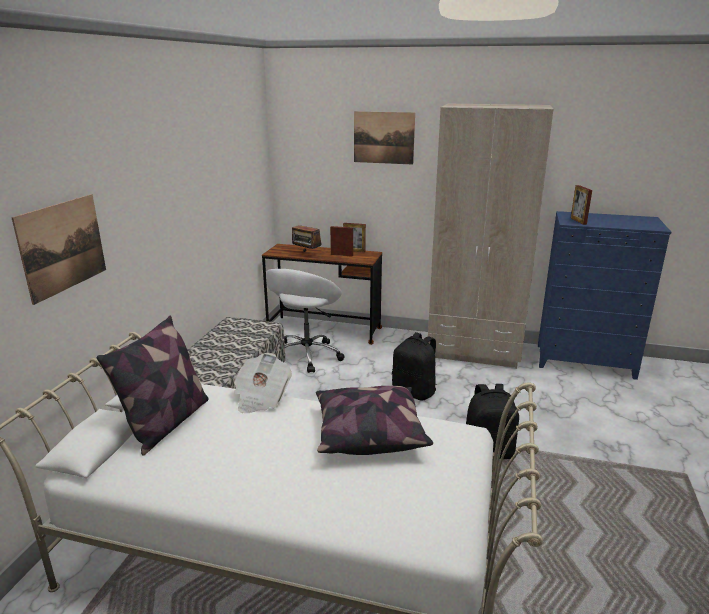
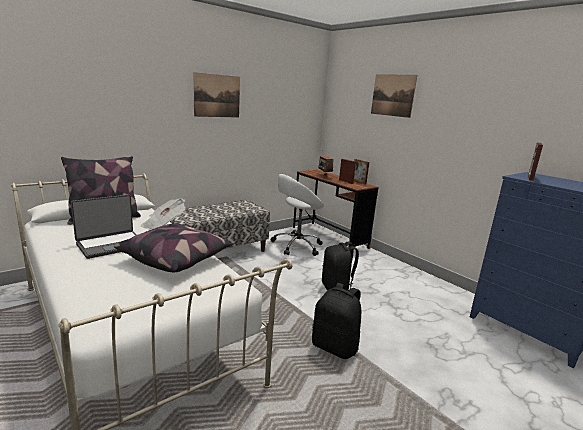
camera: 35 degrees right, 5 degrees down
picture [11,194,106,305] -> picture moved to [194,72,240,118]
beige wardrobe [428,104,553,369] -> none
none -> laptop [71,194,137,259]

